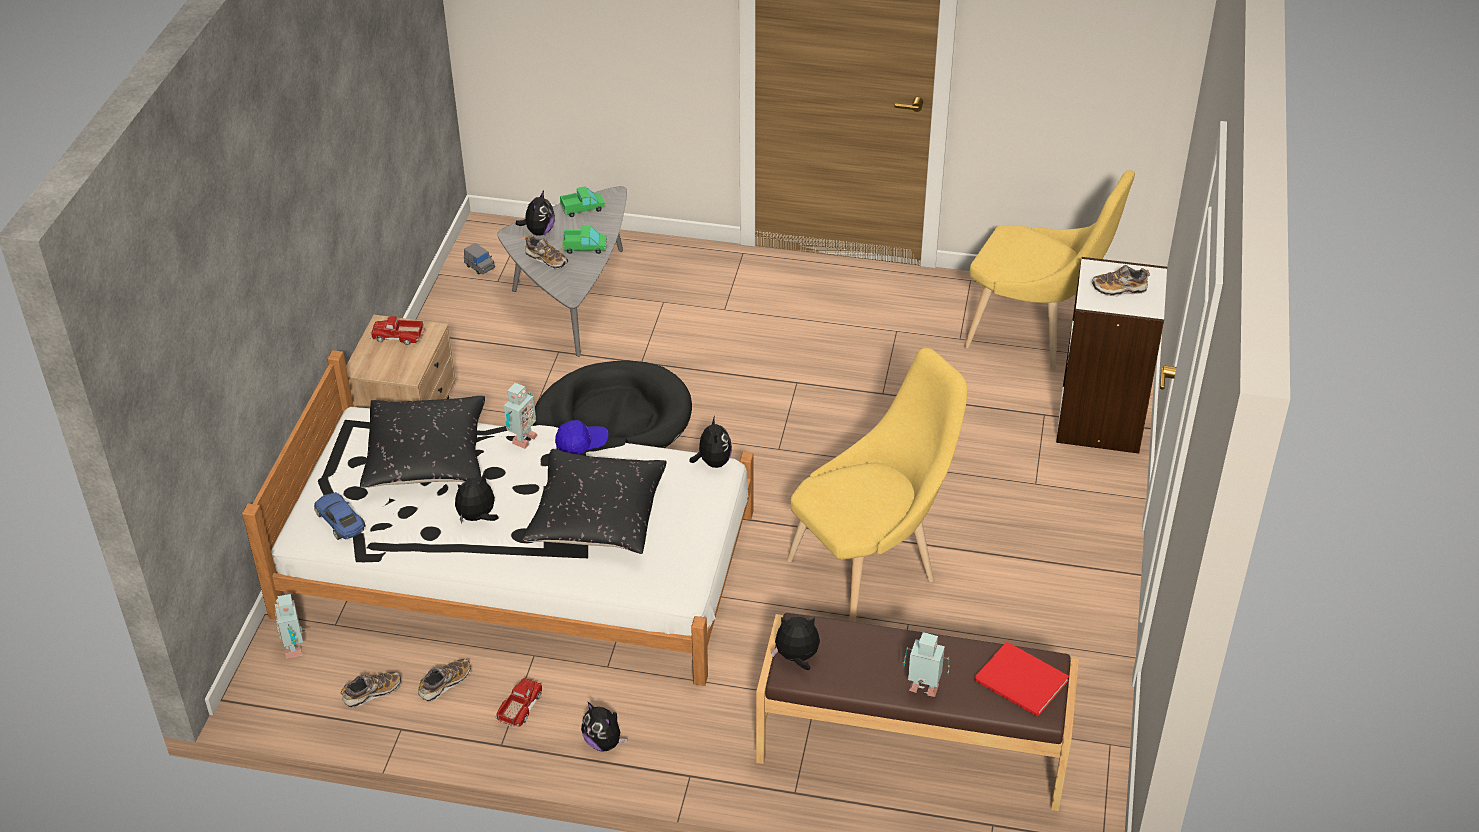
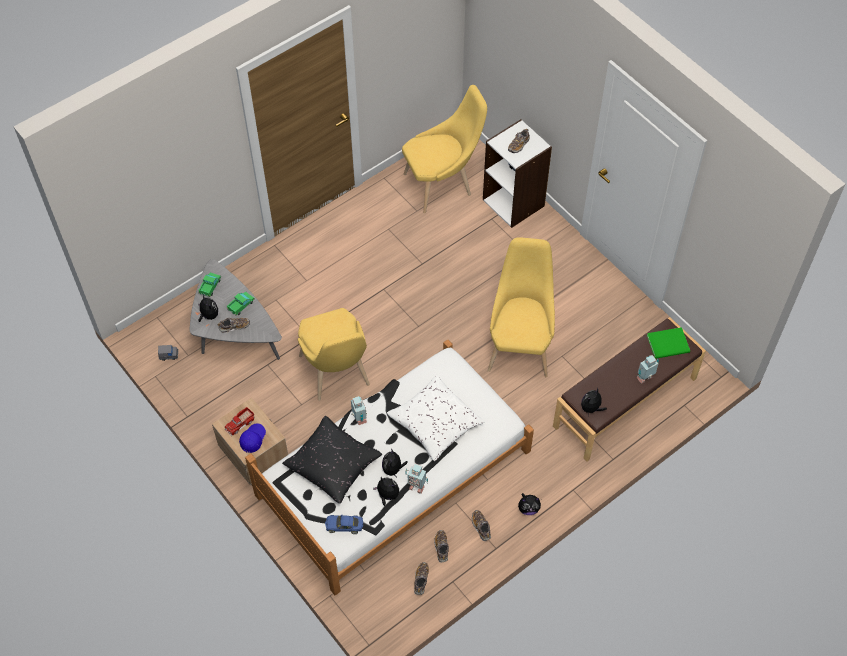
camera: 50 degrees left, 15 degrees up
toy robot [274,594,305,659] -> toy robot moved to [405,464,428,494]
toy truck [495,678,543,728] -> shoe [472,510,491,541]
black pillow [522,449,667,554] -> white pillow [387,375,484,461]
black dog bed [533,360,692,448] -> yellow chair [298,308,370,401]
blue cap [555,420,609,455] -> blue cap moved to [239,423,266,453]
plush toy [690,416,732,468] -> plush toy moved to [373,477,399,506]
red book [974,641,1069,717] -> green book [647,327,690,359]

